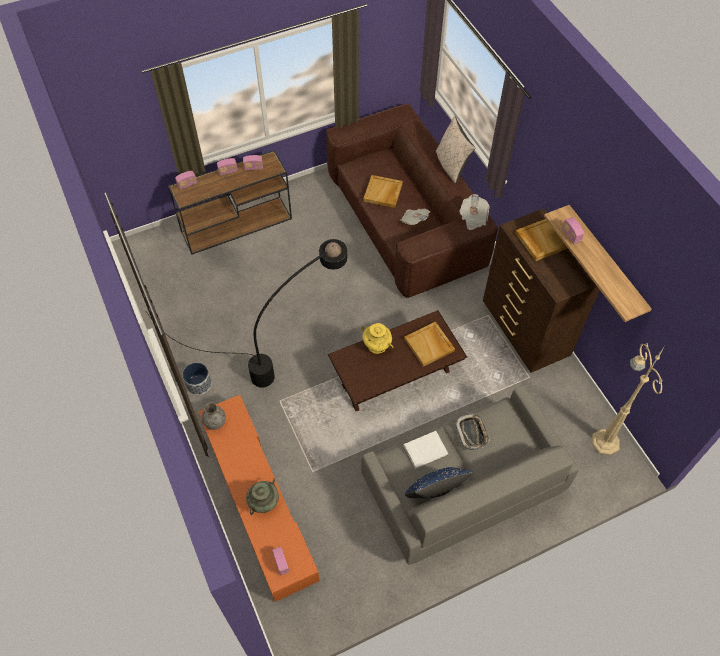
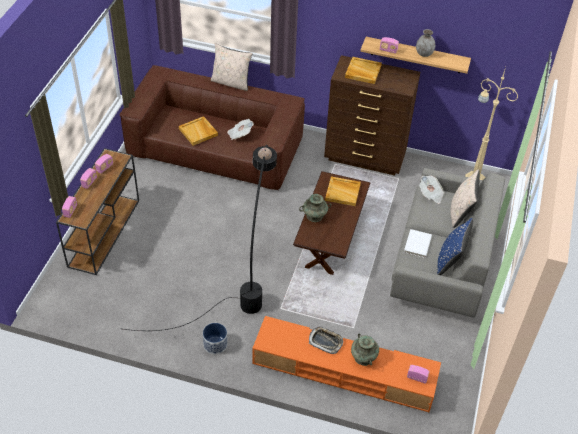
camera: 50 degrees left, 10 degrees down
grey vase [202,403,226,430] -> grey vase moved to [416,29,435,57]
yellow vase [361,323,393,354] -> turquoise vase [299,194,332,222]
tray [455,413,490,450] -> tray moved to [309,327,343,354]
newspaper [459,194,490,230] -> newspaper moved to [419,175,445,204]
none -> beige pillow [451,169,480,228]

